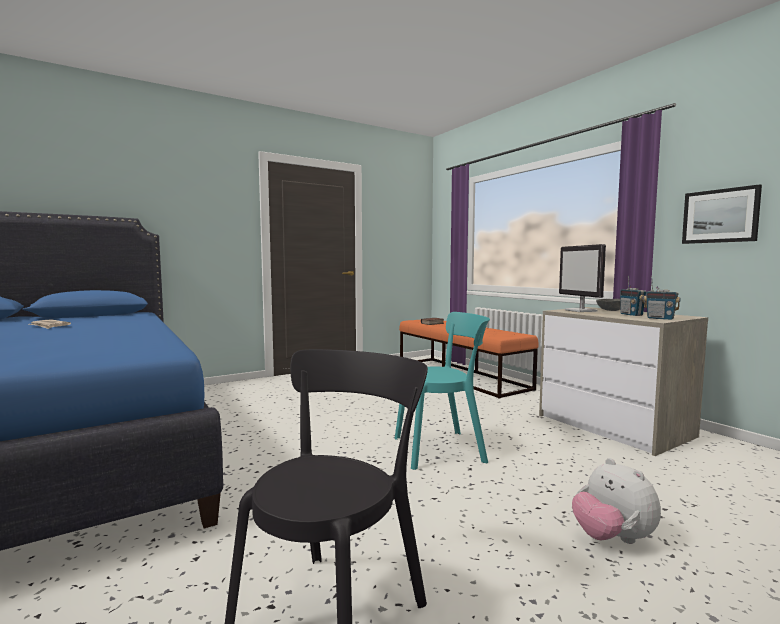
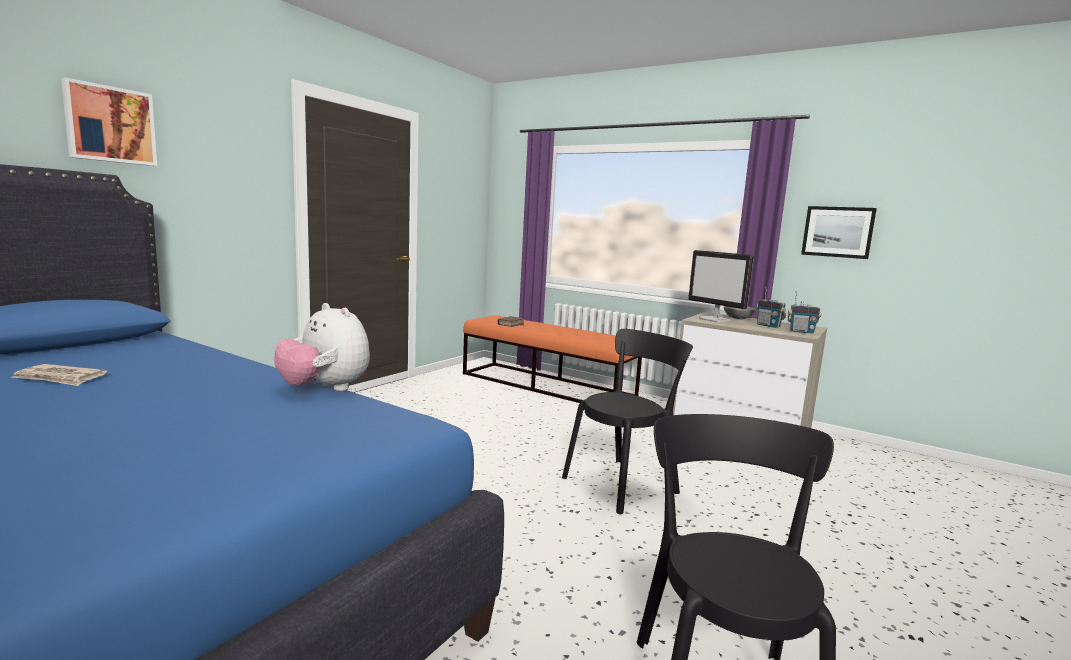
camera: 25 degrees left, 5 degrees up
turquoise chair [395,312,490,470] -> black chair [562,329,693,515]
plush toy [572,458,661,544] -> plush toy moved to [274,303,370,391]
none -> picture [61,77,157,166]

